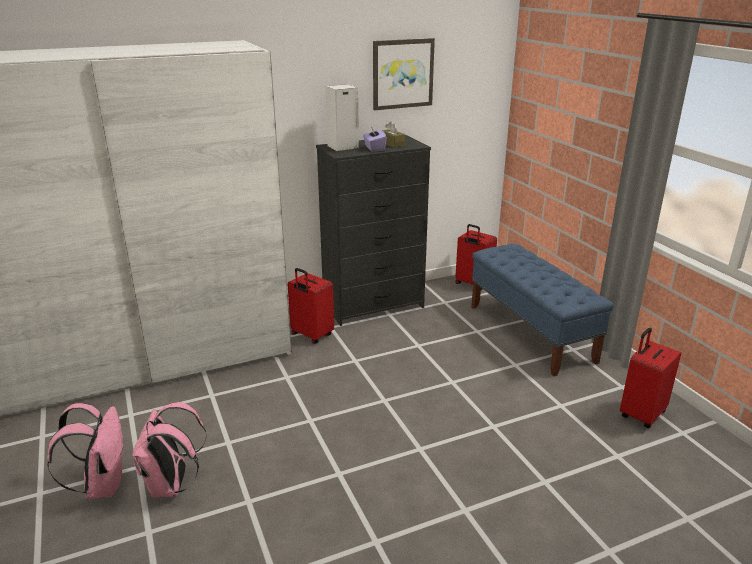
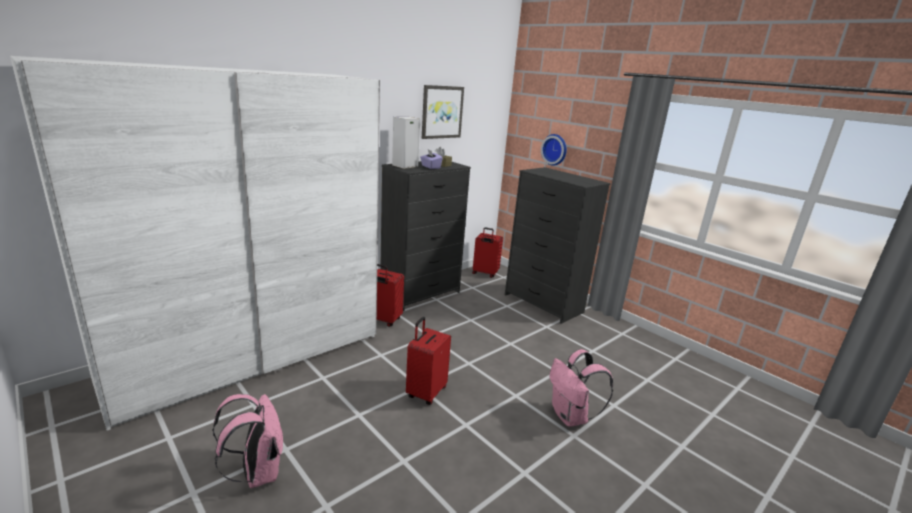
camera: 20 degrees left, 5 degrees down
pink backpack [132,402,207,498] -> pink backpack moved to [550,349,613,427]
blue bench [471,244,614,377] -> black dresser [505,167,610,324]
red suitcase [620,328,681,428] -> red suitcase moved to [406,317,451,405]
none -> wall clock [541,134,567,166]

